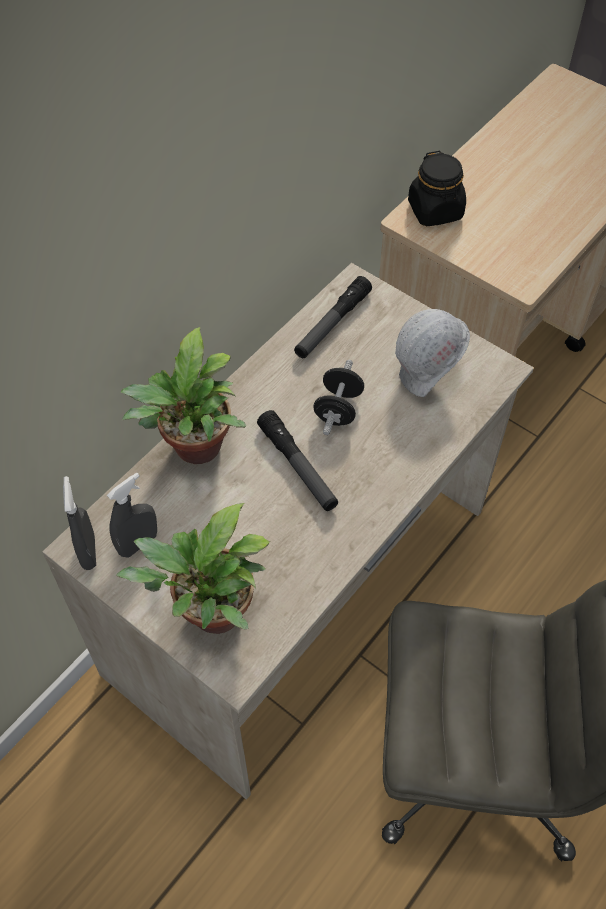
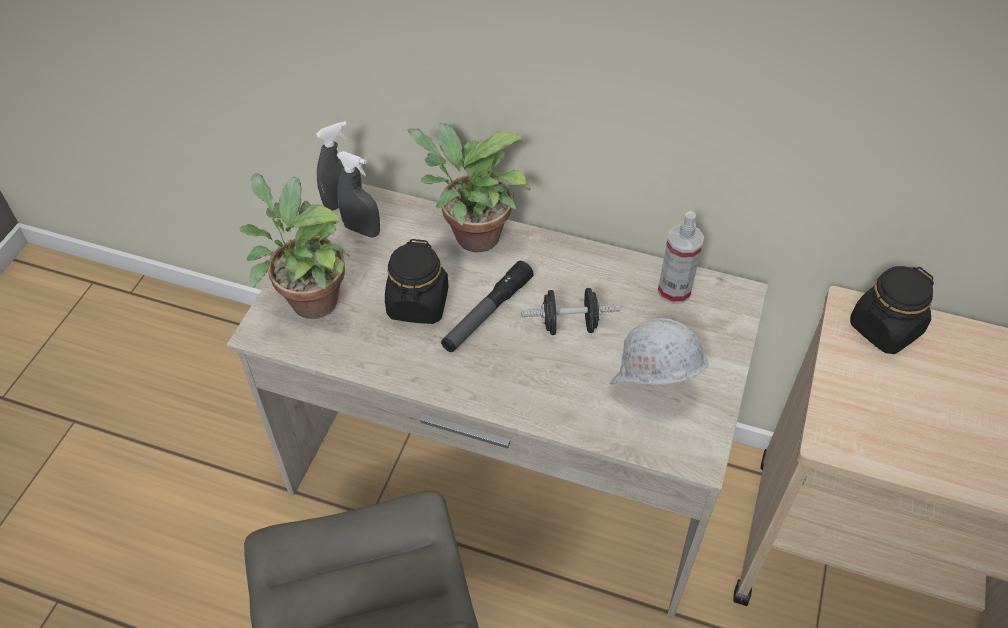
camera: 70 degrees right, 5 degrees down
flashlight [294,276,372,358] -> spray bottle [657,211,704,304]
none -> black jar [385,239,449,324]

